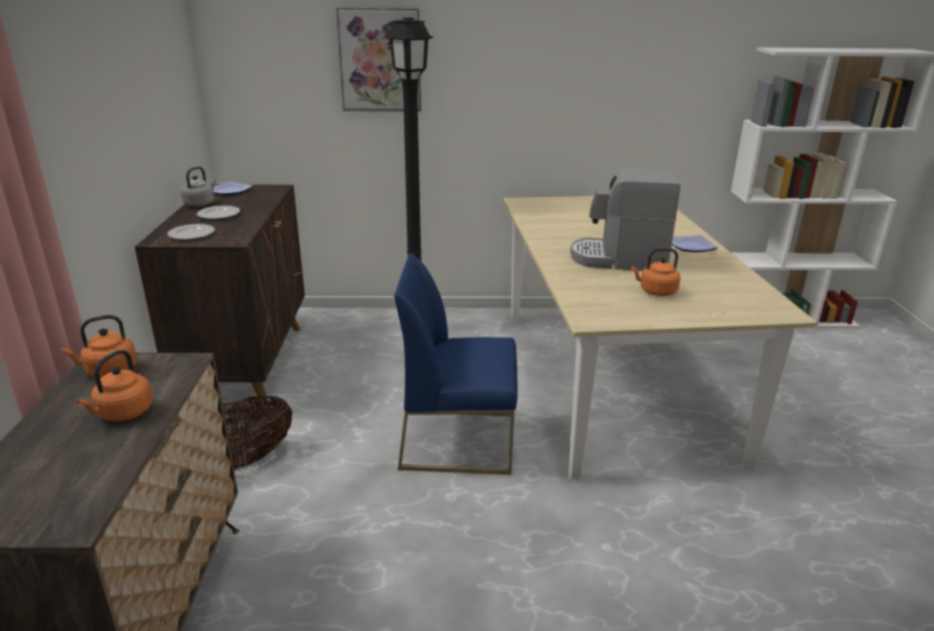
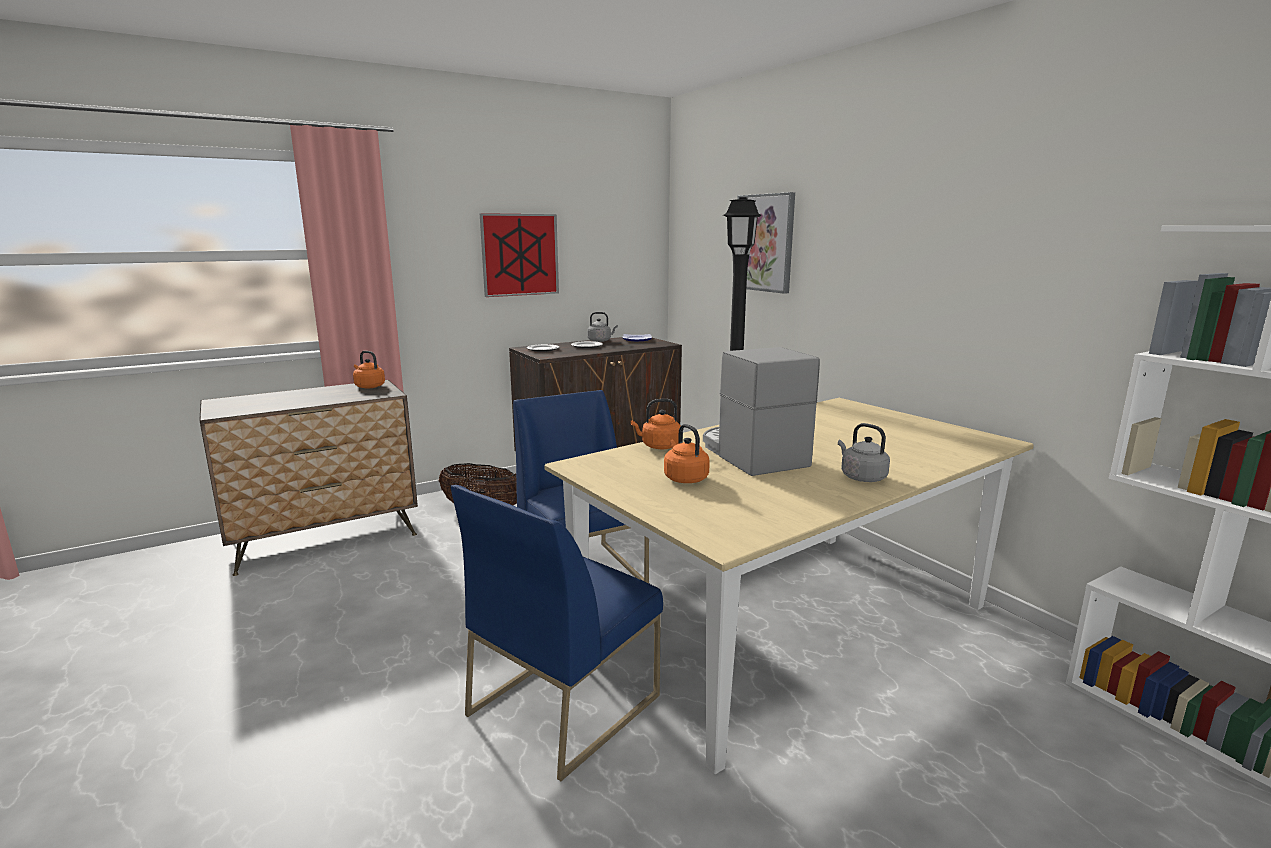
camera: 60 degrees right, 10 degrees down
orange kettle [77,350,153,422] -> orange kettle moved to [631,399,681,449]
plate [672,235,718,252] -> grey kettle [838,423,890,482]
none -> blue chair [451,485,663,781]
none -> picture [480,213,559,297]

